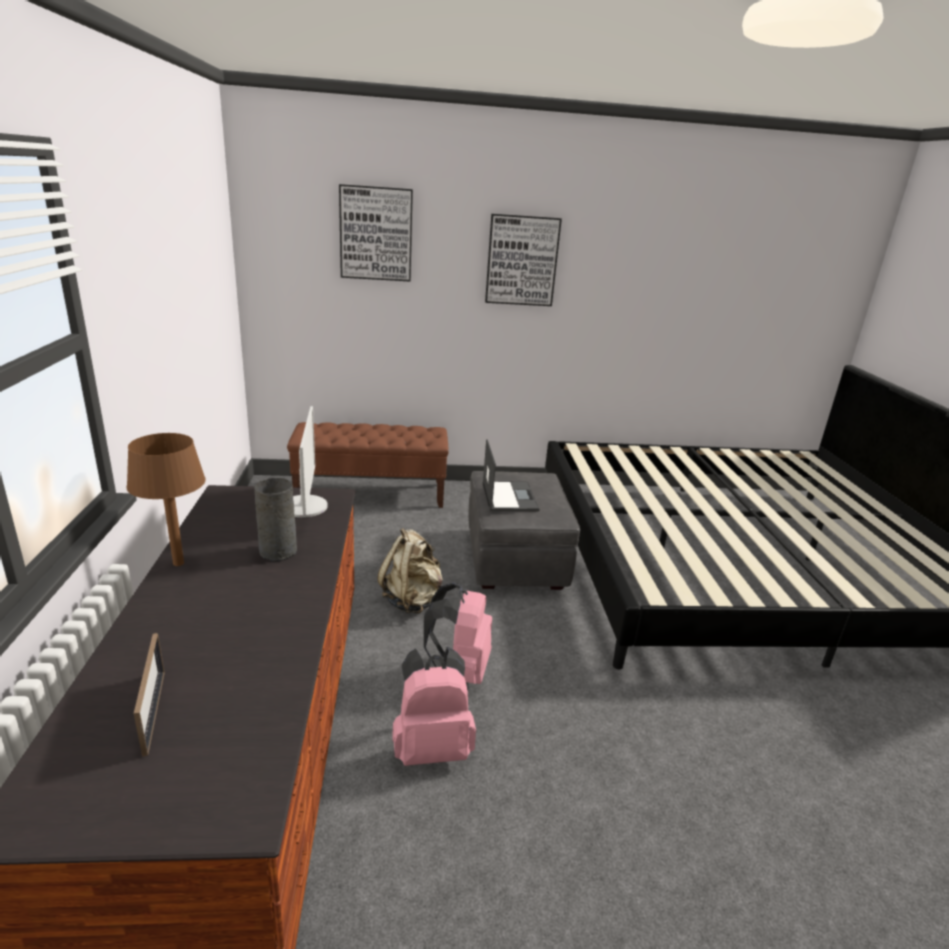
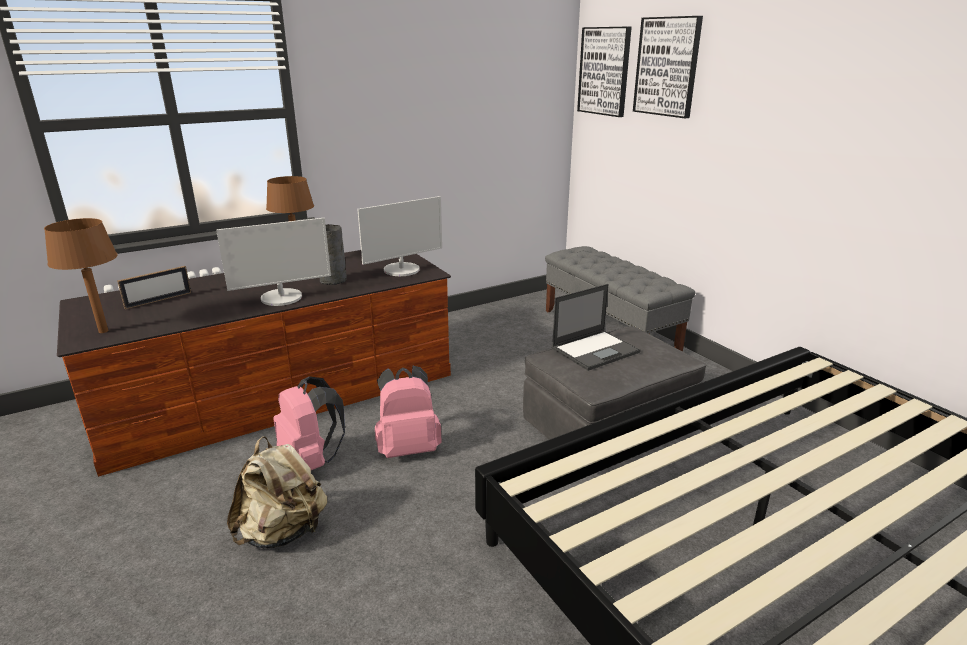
camera: 65 degrees right, 0 degrees up
brown bench [287,422,449,508] -> grey bench [545,246,695,351]
beige backpack [377,528,443,613] -> beige backpack moved to [227,436,327,548]
picture [485,214,562,306] -> picture moved to [577,27,632,117]
none -> brown table lamp [44,218,118,333]
none -> monitor [216,218,331,306]

